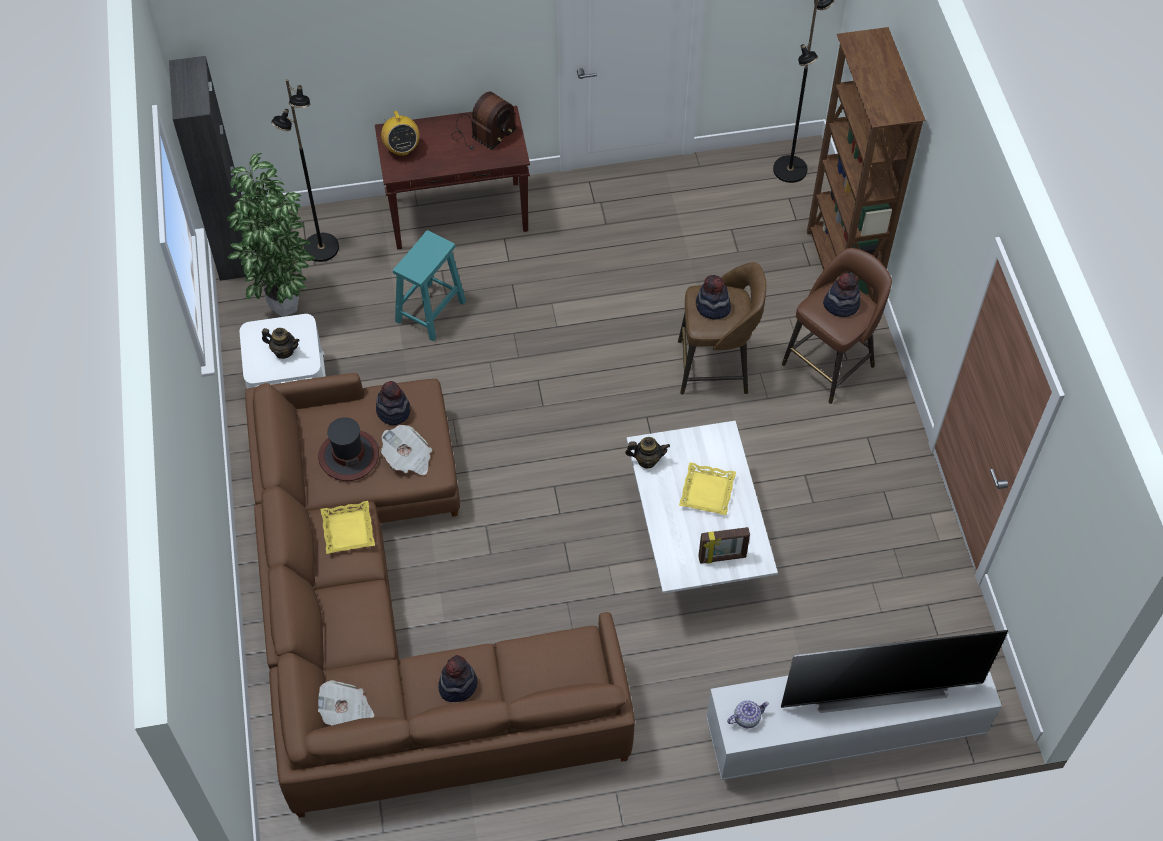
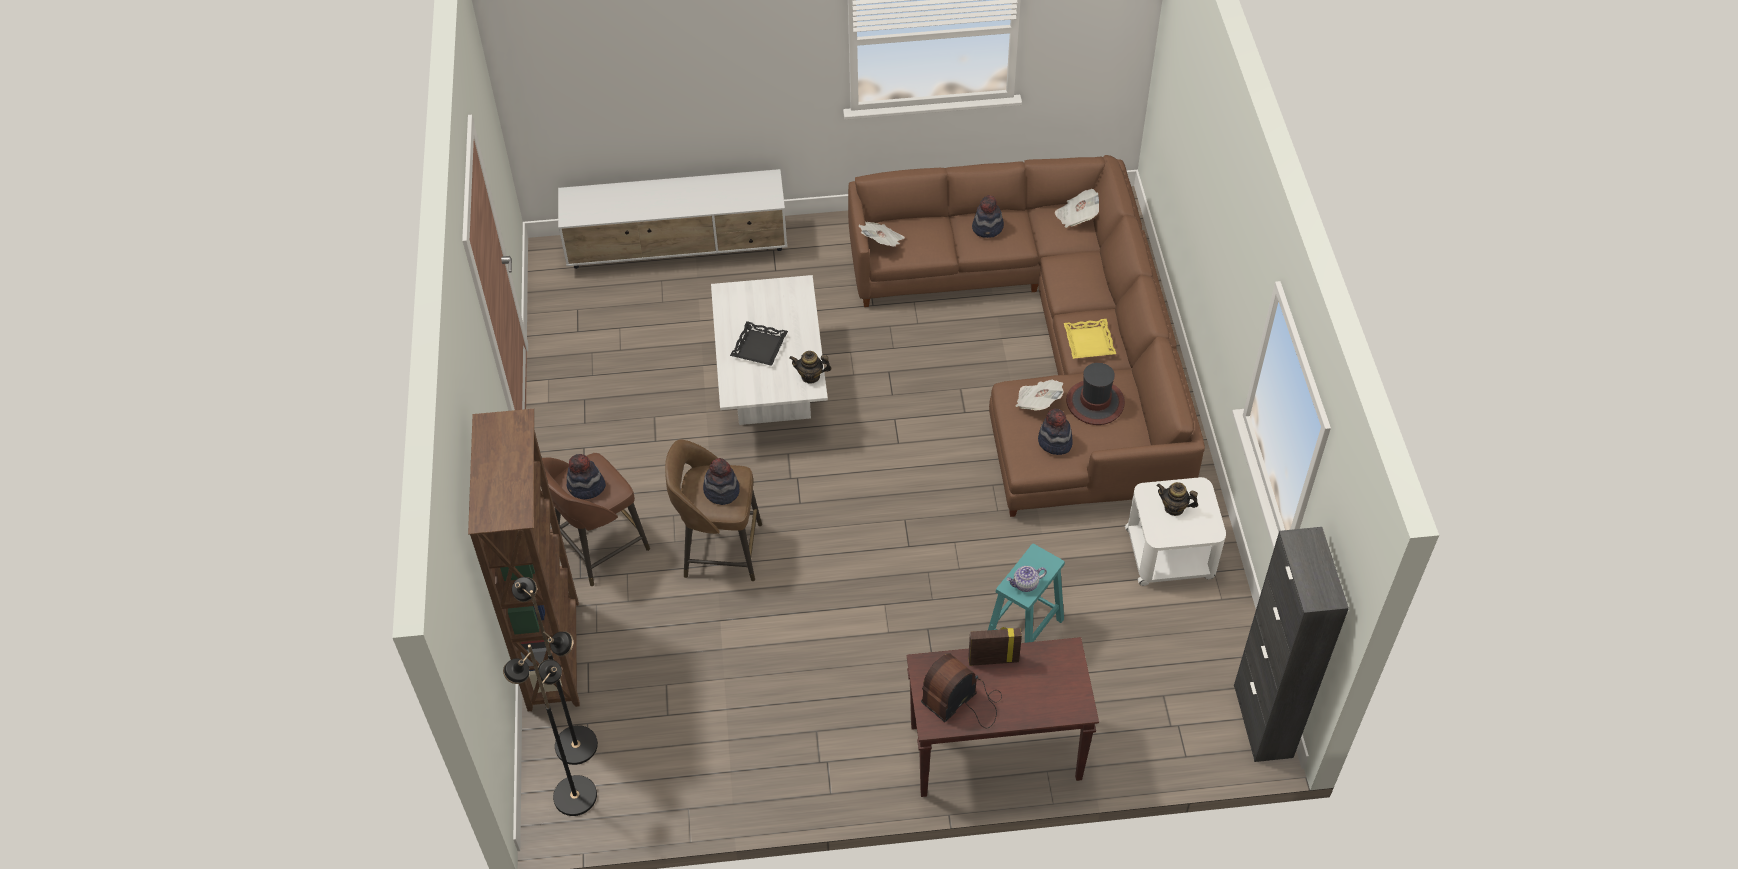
camera: 175 degrees left, 5 degrees down
potted plant [228,153,315,317] -> none
black floor lamp [271,79,339,262] -> black floor lamp moved to [512,577,598,765]
radio [381,111,420,156] -> none
yellow tray [679,462,736,515] -> black tray [730,321,788,366]
picture frame [698,527,750,564] -> picture frame moved to [968,627,1022,666]
teapot [727,700,769,728] -> teapot moved to [1007,566,1047,592]
television [781,630,1008,713] -> none
none -> newspaper [859,222,905,247]

